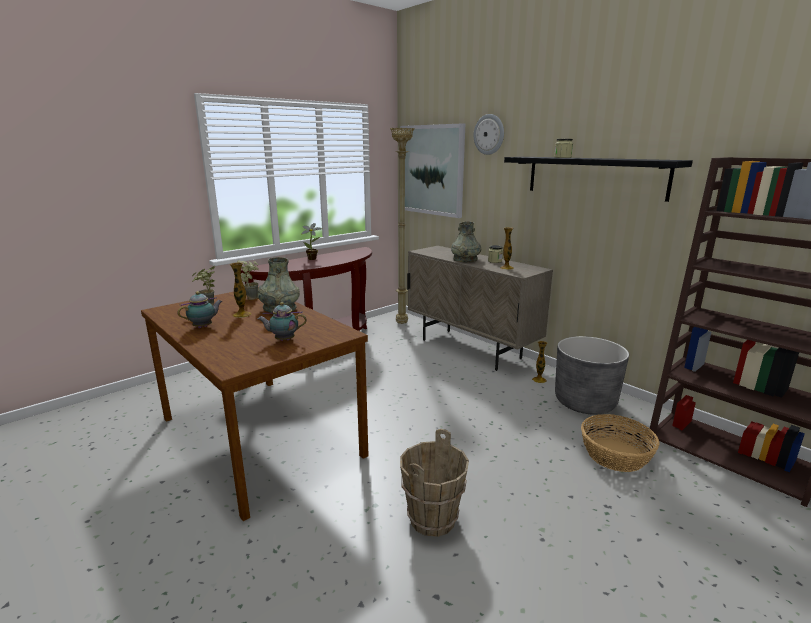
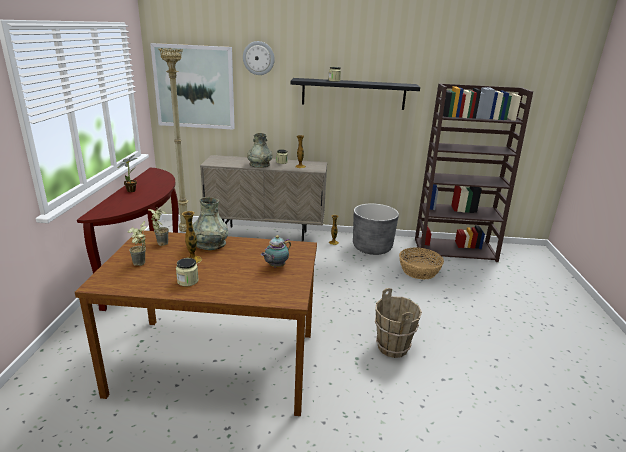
camera: 45 degrees left, 5 degrees up
teapot [177,291,223,328] -> jar [176,258,199,286]

